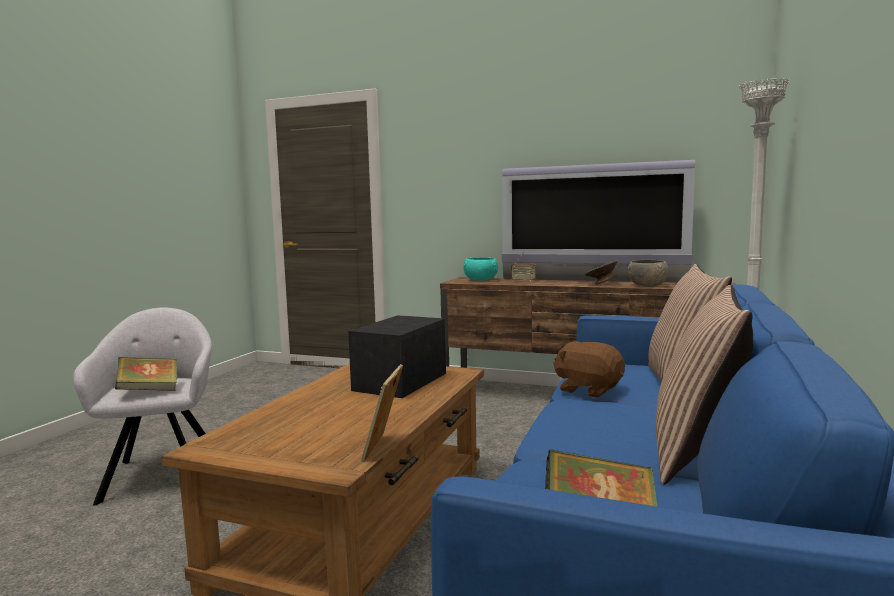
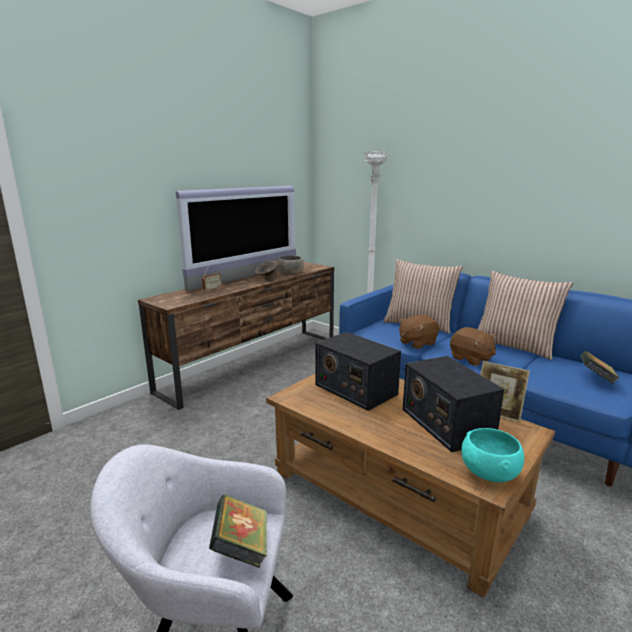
camera: 70 degrees left, 10 degrees up
turquoise bowl [463,257,498,280] -> turquoise bowl moved to [461,428,524,482]
none -> radio [403,356,504,452]
none -> brown plush toy [450,327,496,366]

